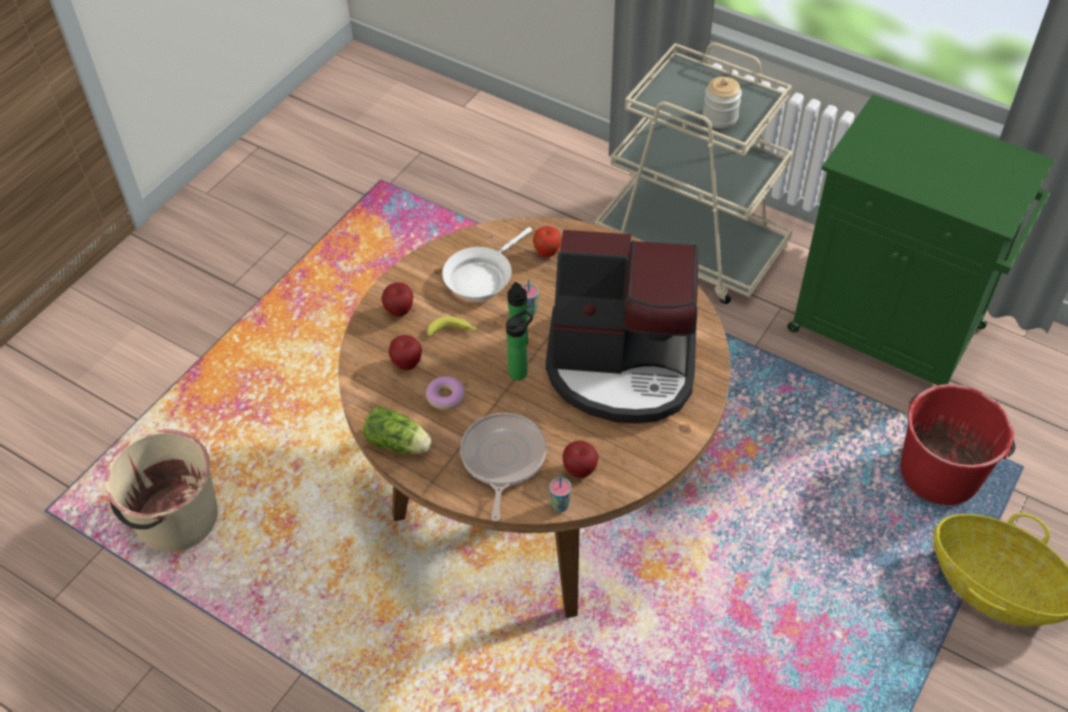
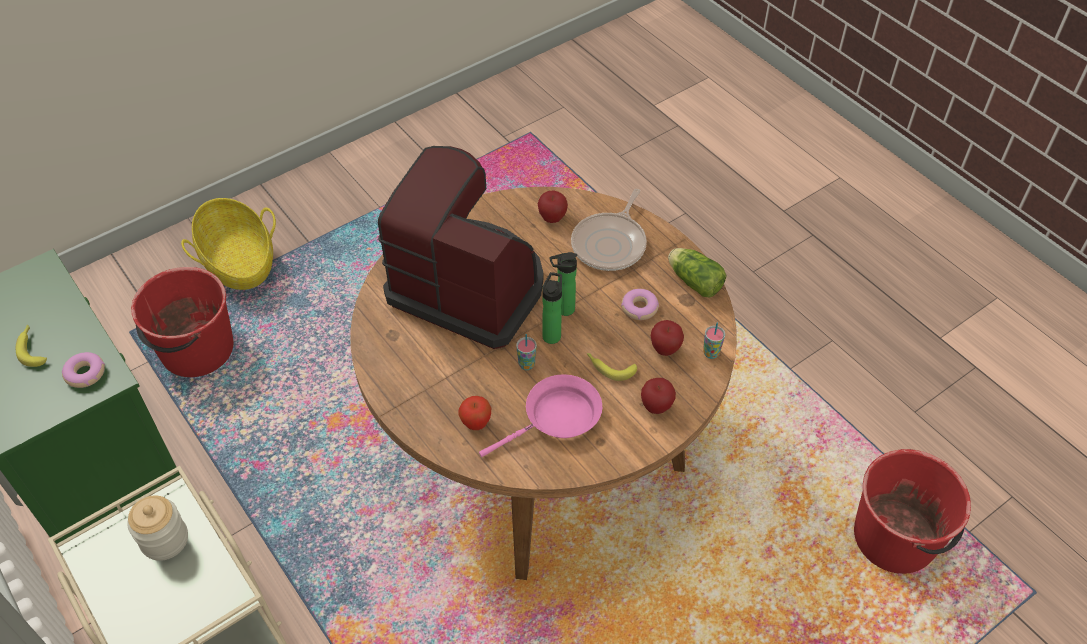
camera: 160 degrees left, 0 degrees up
beige bucket [105,429,218,552] -> red bucket [854,449,971,574]
white frying pan [442,227,532,301] -> pink frying pan [479,374,602,457]
cup [550,476,571,512] -> cup moved to [703,323,725,359]
none -> banana [16,325,47,367]
none -> donut [62,352,105,388]

